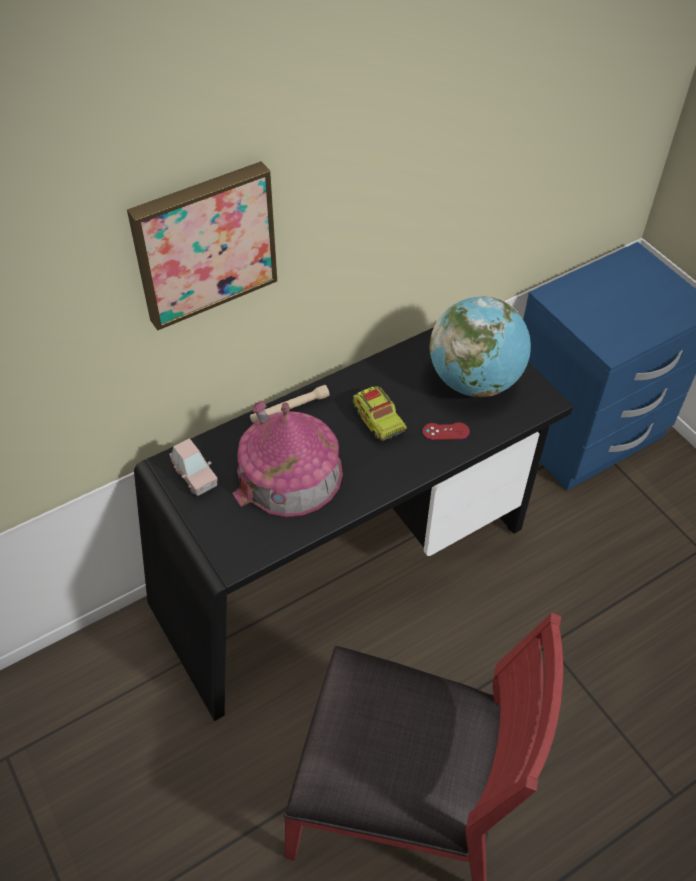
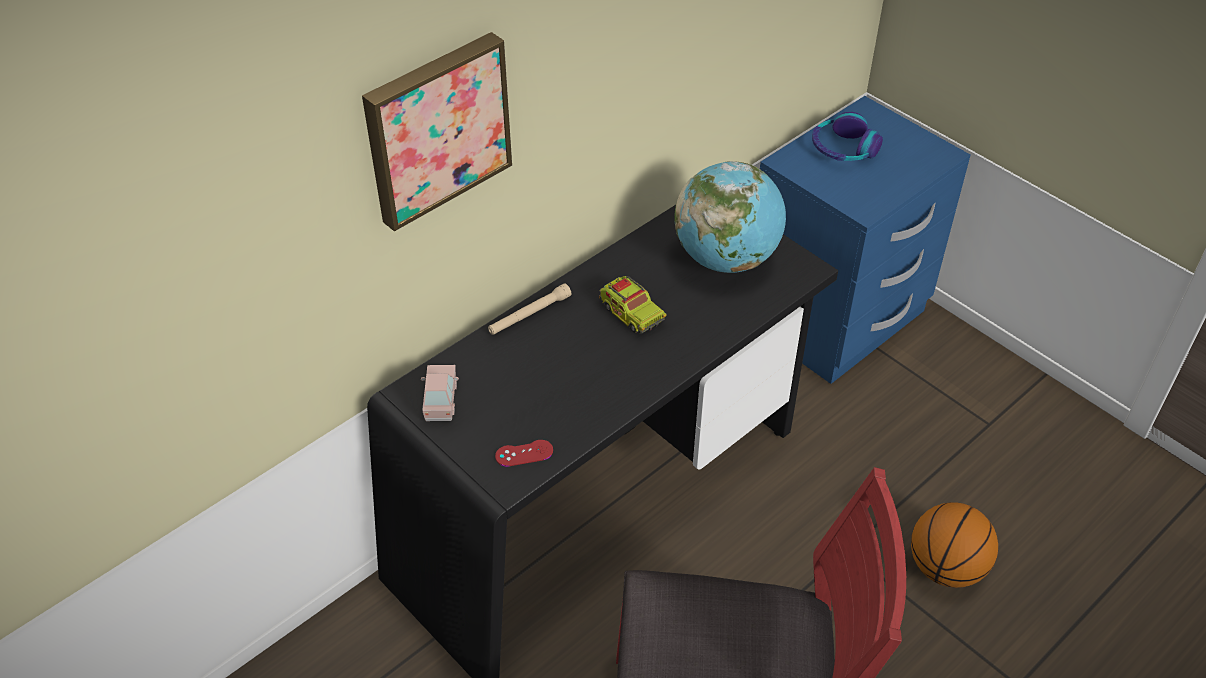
camera: 10 degrees left, 5 degrees down
pink toy car [169,438,218,496] -> pink toy car turned 135 degrees counterclockwise [421,365,459,421]
toy house [232,401,343,517] -> none
red game controller [422,422,470,440] -> red game controller moved to [495,440,553,467]
none -> headphones [812,112,883,161]
none -> basketball [911,502,998,588]

